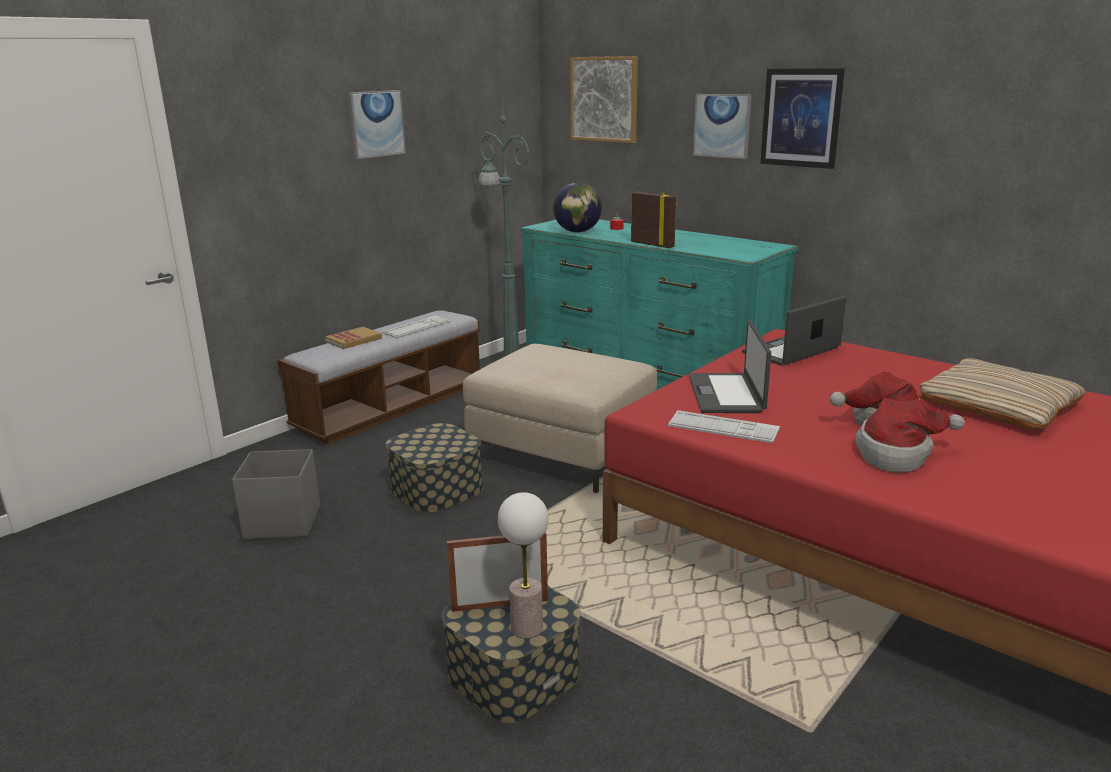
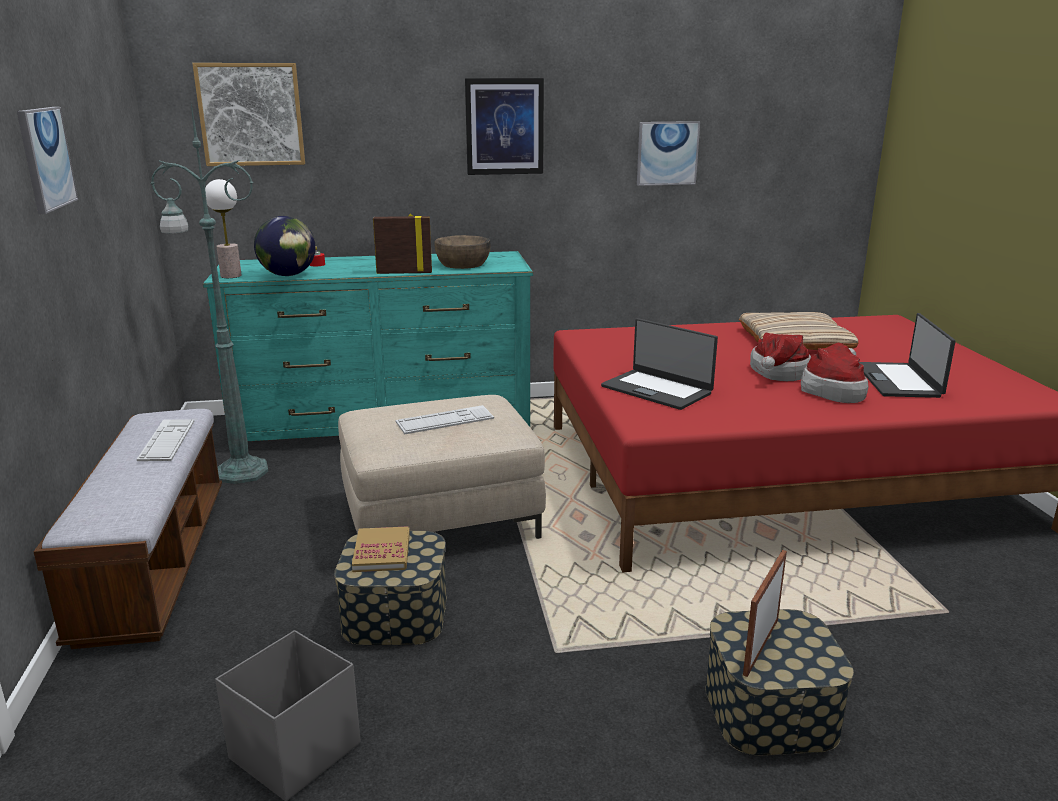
camera: 50 degrees left, 0 degrees up
book [325,327,382,349] -> book moved to [352,526,410,572]
table lamp [498,492,549,639] -> table lamp moved to [205,179,242,278]
keyboard [668,410,780,443] -> keyboard moved to [395,405,494,434]
picture [693,94,752,159] -> picture moved to [637,121,700,186]
laptop [742,296,846,366] -> laptop moved to [859,313,956,398]
none -> brown bowl [434,235,491,269]

